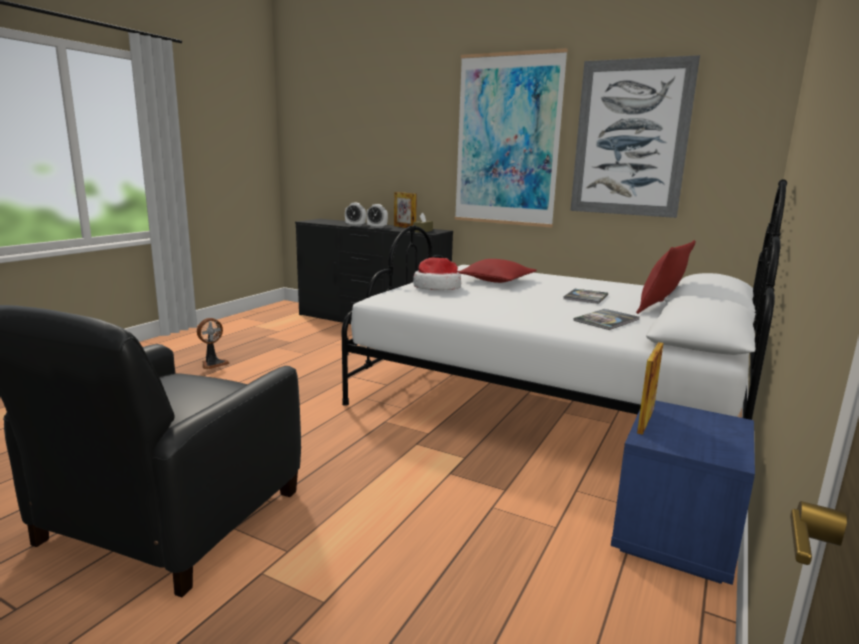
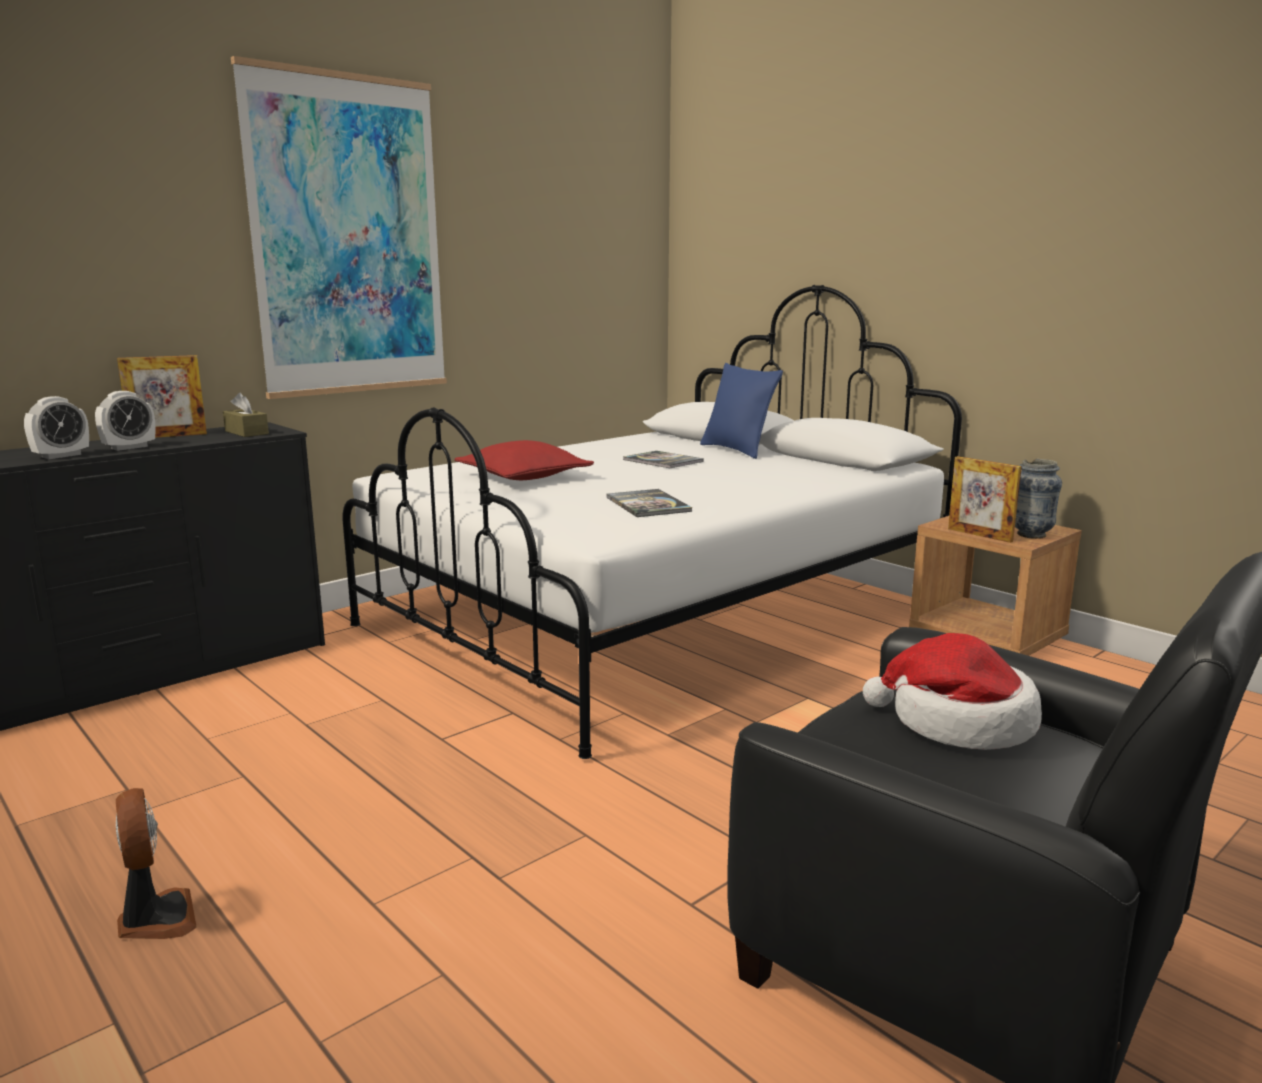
camera: 70 degrees left, 0 degrees up
hat [413,257,461,290] -> hat moved to [863,633,1042,750]
picture [570,55,700,218] -> none
book [573,309,639,330] -> book moved to [606,489,693,517]
blue nightstand [611,400,755,585] -> brown nightstand [909,516,1082,656]
red pillow [636,240,696,314] -> blue pillow [700,363,783,459]
none -> vase [1015,459,1062,539]

